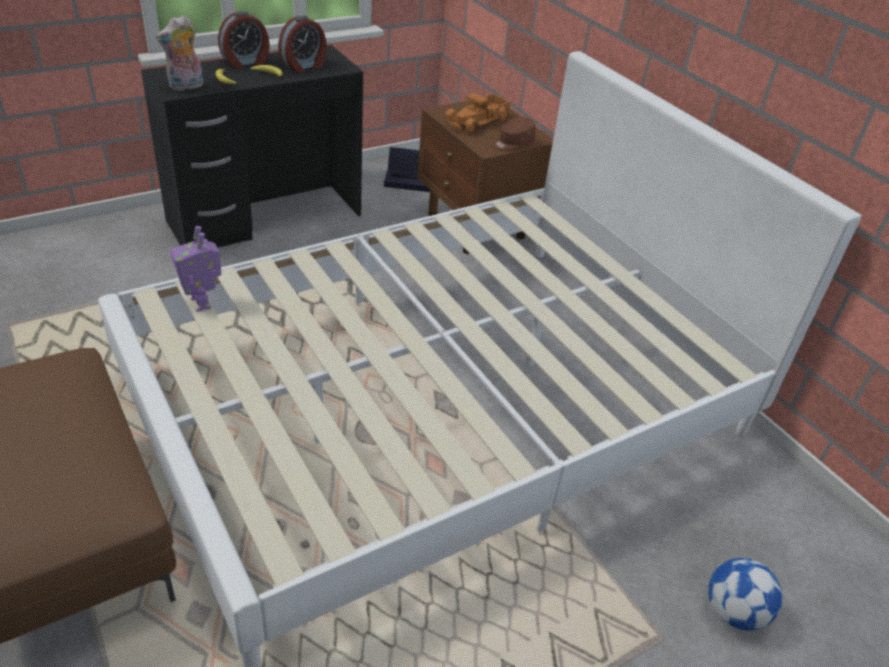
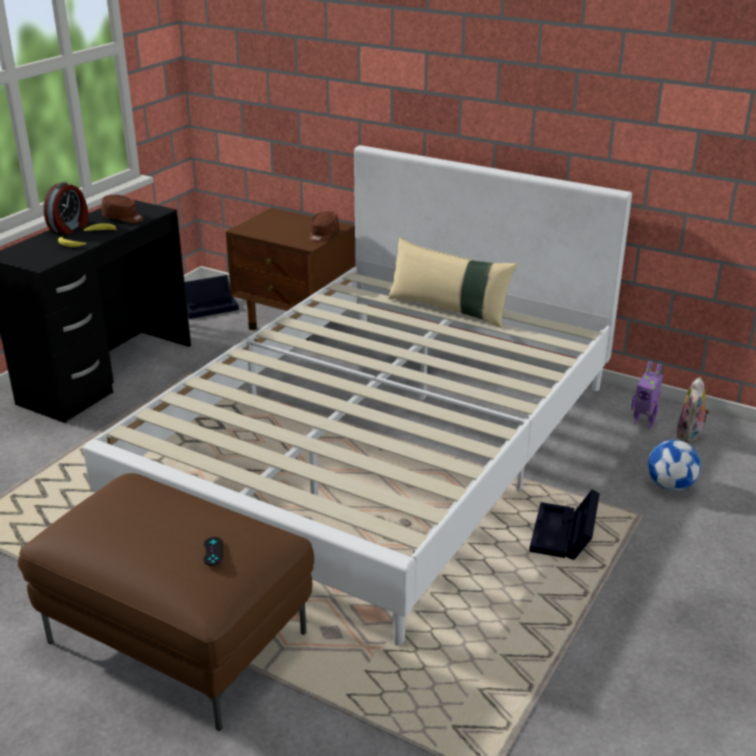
camera: 25 degrees left, 10 degrees down
plush toy [156,15,203,91] -> plush toy moved to [676,377,710,443]
toy robot [170,226,222,312] -> toy robot moved to [631,361,663,428]
alarm clock [278,16,327,73] -> brown cap [102,195,144,223]
toy truck [445,93,511,133] -> none
none -> black game controller [203,537,223,566]
none -> beige pillow [388,238,517,328]
none -> black storage box [529,489,600,560]

